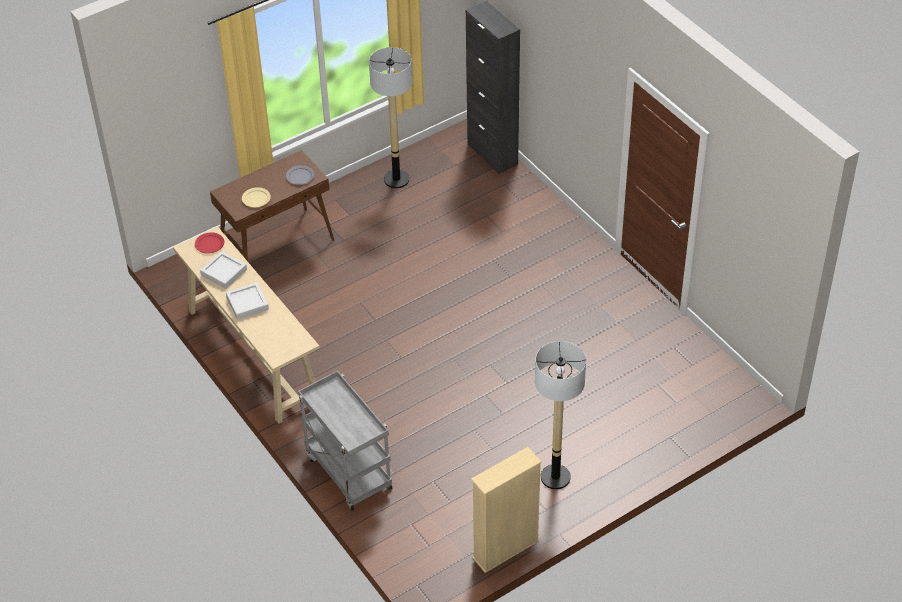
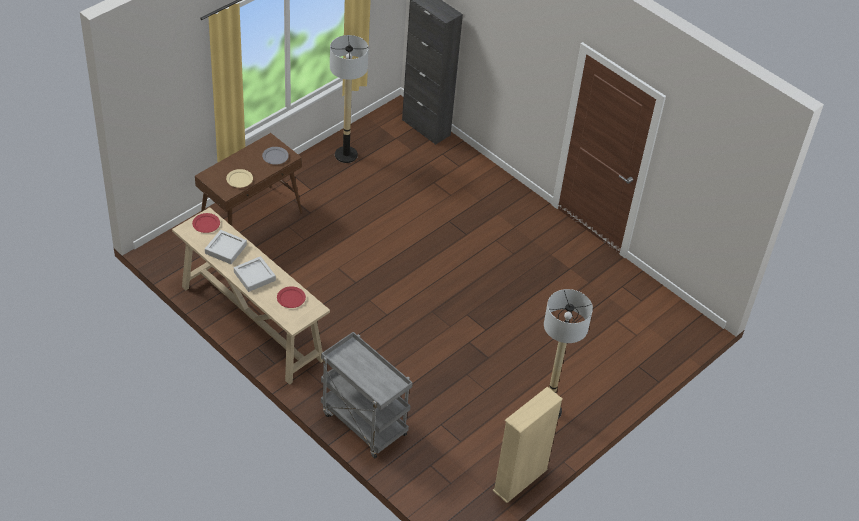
camera: 15 degrees left, 0 degrees up
none -> red plate [277,286,306,308]

